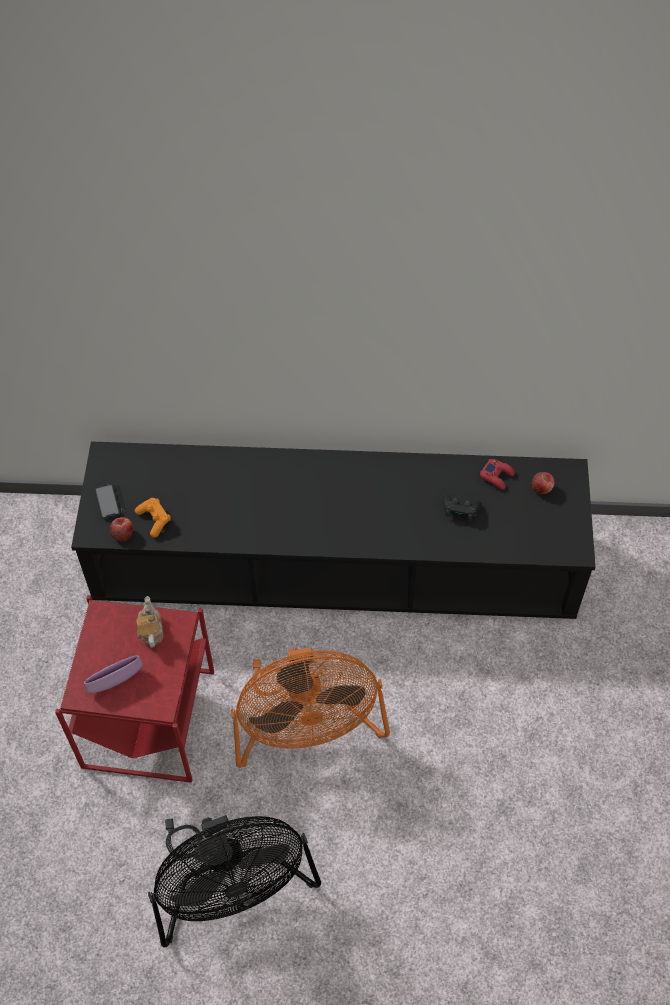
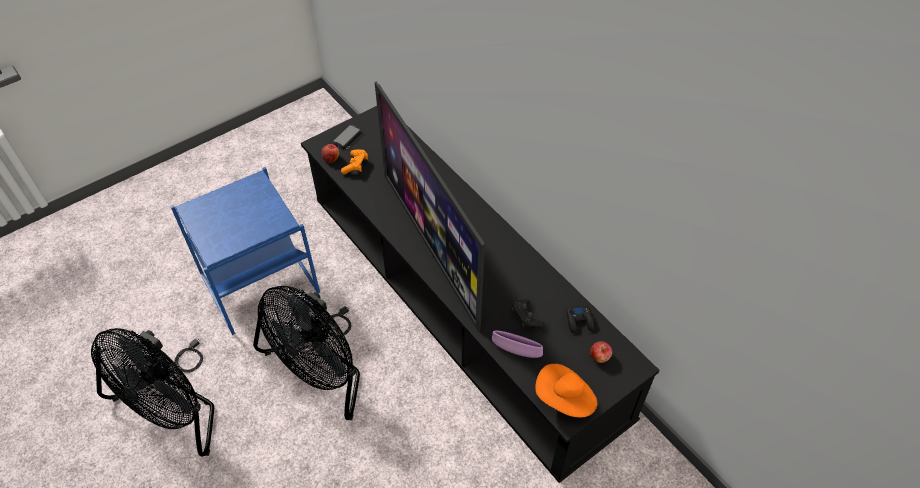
camera: 50 degrees right, 5 degrees down
red side table [55,595,214,783] -> blue side table [170,167,320,335]
purple bowl [84,656,143,693] -> purple bowl moved to [492,330,543,358]
teapot [136,596,163,648] -> none
orange fan [231,648,390,768] -> black fan [253,286,360,420]
red game controller [480,459,515,490] -> black game controller [567,305,595,333]
none -> television [375,81,485,331]
none -> orange hat [535,364,597,417]

